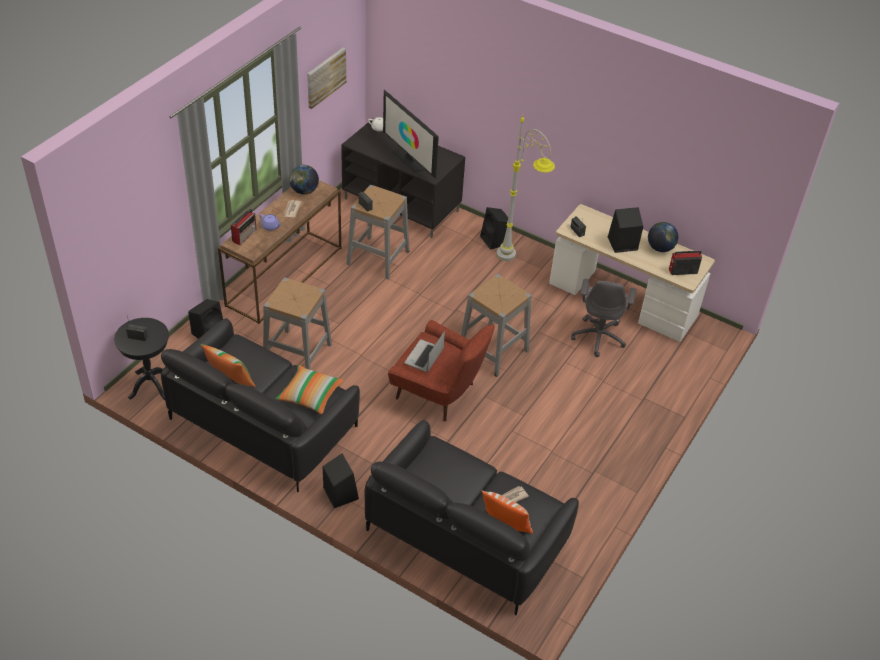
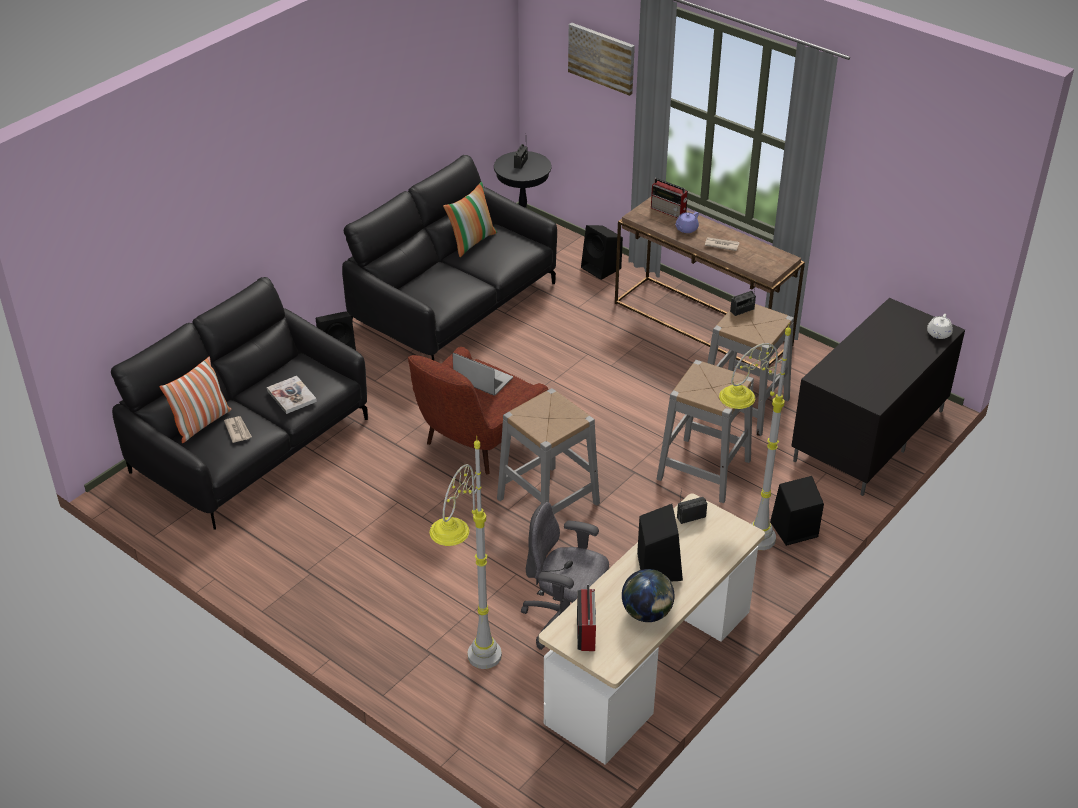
camera: 100 degrees right, 5 degrees down
grey stool [263,277,332,370] -> grey stool moved to [657,360,754,503]
pillow [276,365,343,415] -> none
globe [289,165,319,195] -> none
picture [307,48,346,109] -> picture moved to [568,23,635,96]
television [383,90,439,179] -> none
none -> book [267,376,317,414]
none -> grey floor lamp [430,436,502,669]

